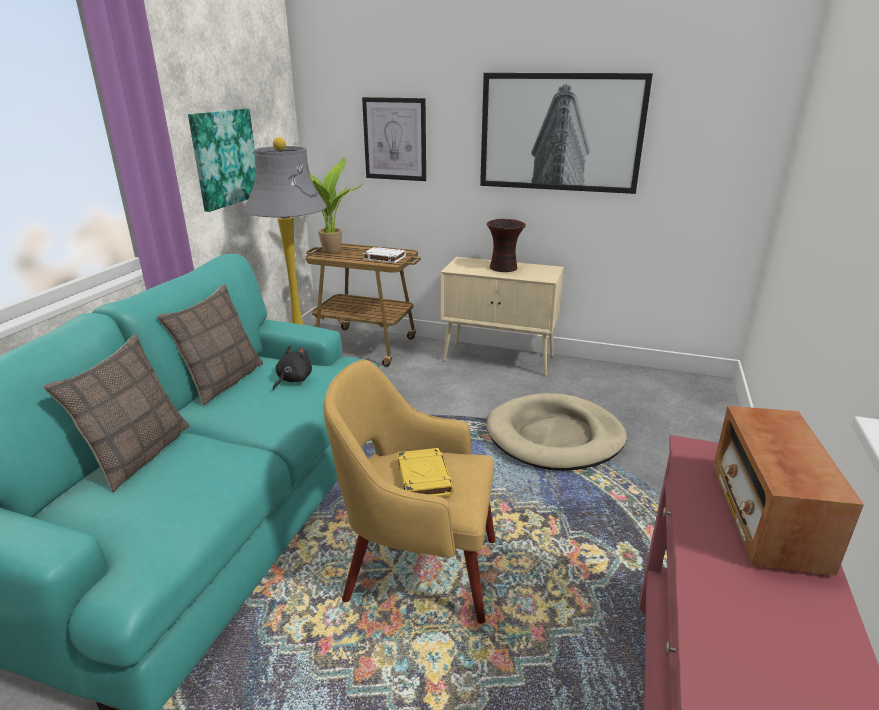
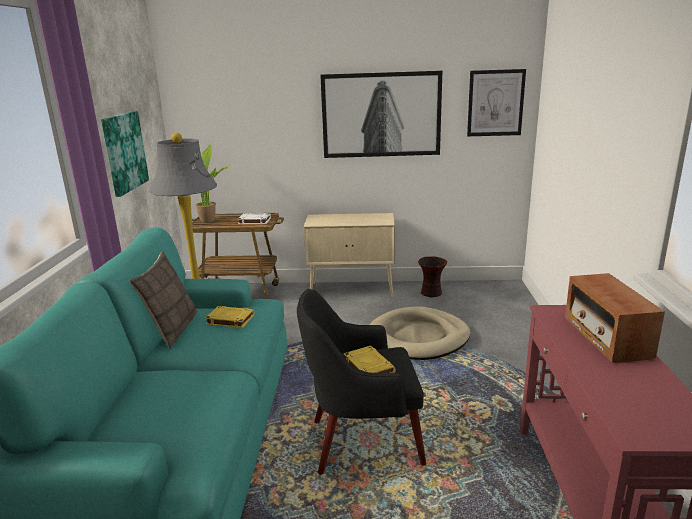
camera: 15 degrees left, 5 degrees down
pillow [44,334,189,492] -> none
black plush toy [273,346,312,390] -> yellow book [205,306,254,328]
yellow armchair [324,360,495,623] -> black armchair [297,289,426,475]
picture [362,97,426,181] -> picture moved to [467,69,526,136]
vase [487,219,526,272] -> vase moved to [418,256,447,297]

